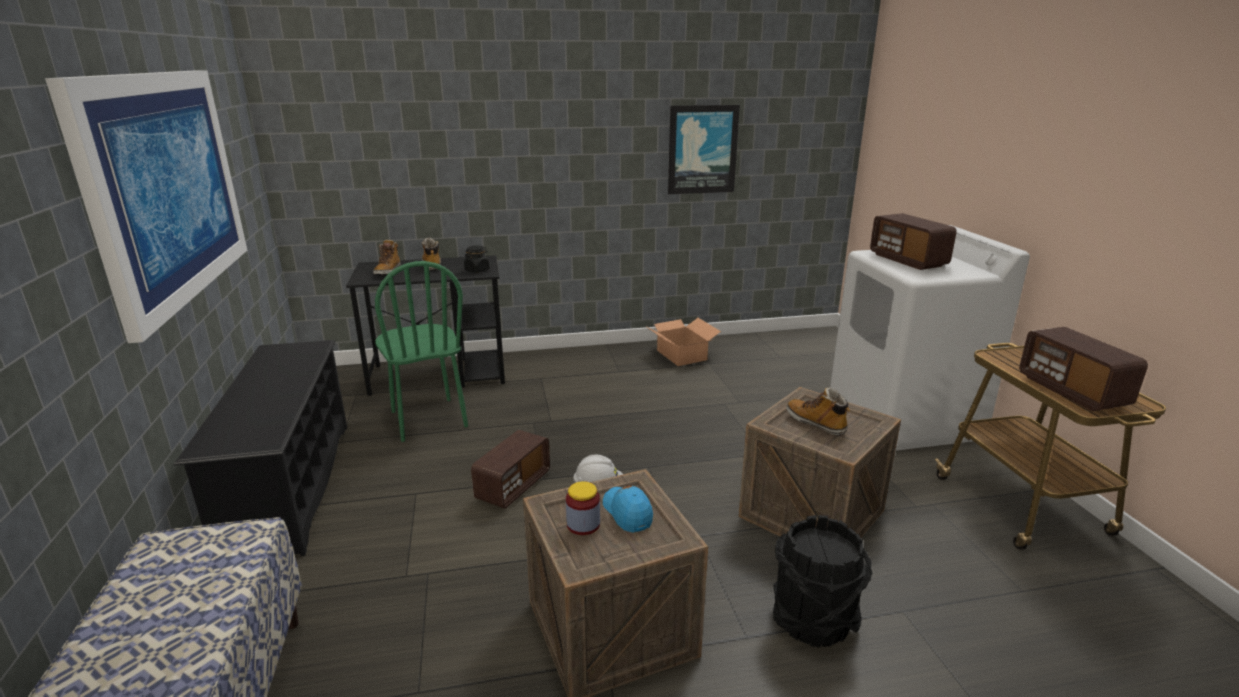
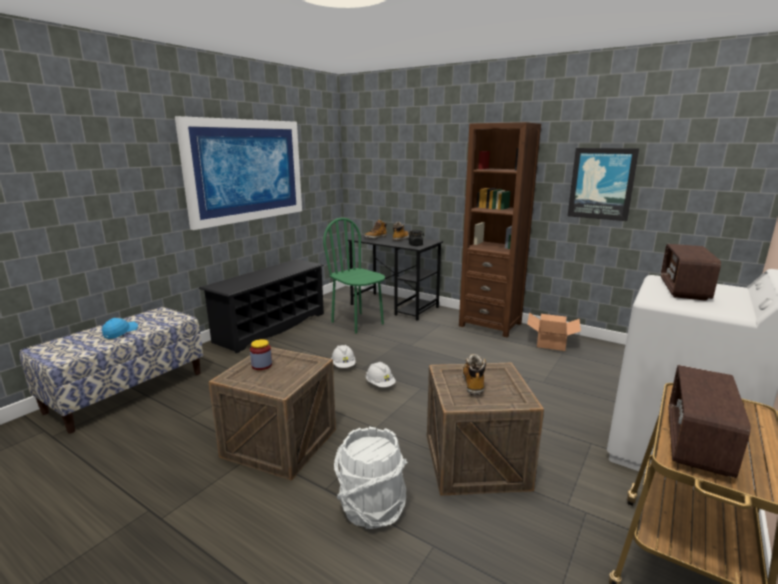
camera: 45 degrees right, 5 degrees down
green chair [375,261,468,442] -> green chair turned 120 degrees clockwise [323,218,385,334]
radio [471,430,550,509] -> white hard hat [331,345,356,368]
blue cap [603,486,653,533] -> blue cap moved to [102,318,138,339]
black bucket [773,515,872,648] -> white bucket [334,426,408,529]
none -> brown bookcase [459,122,541,337]

